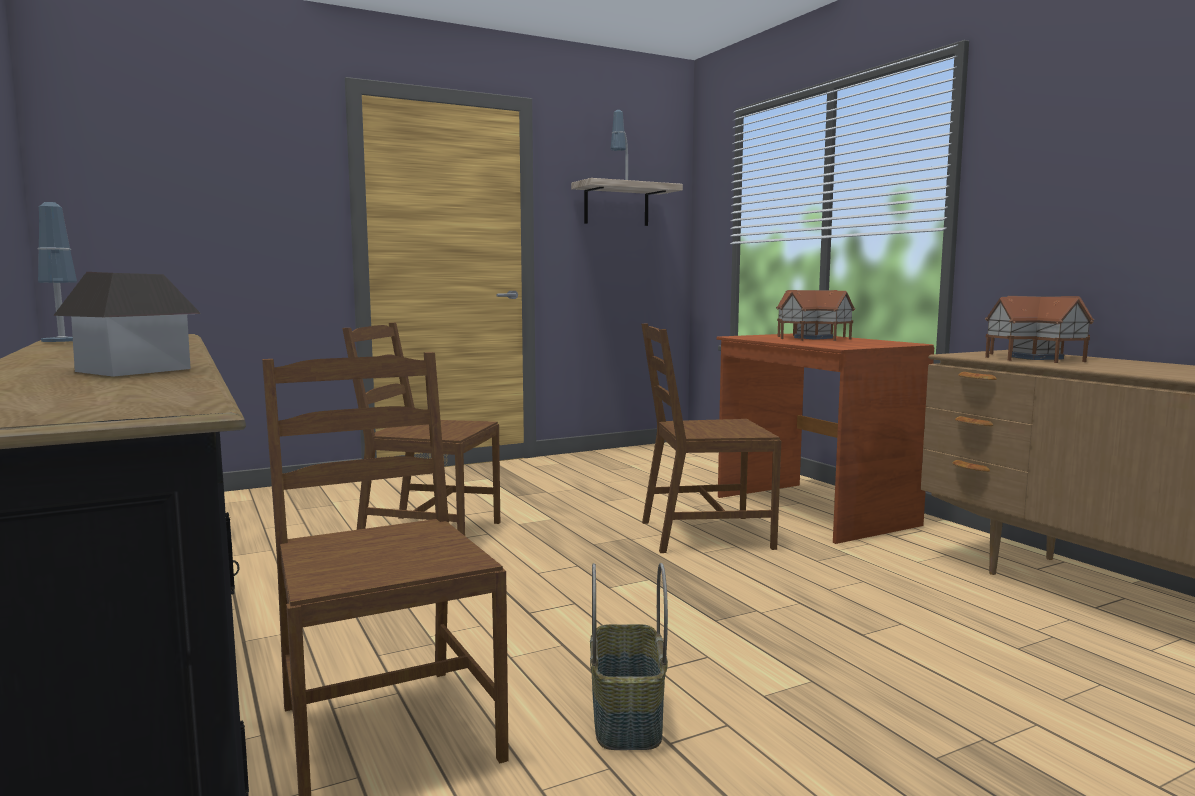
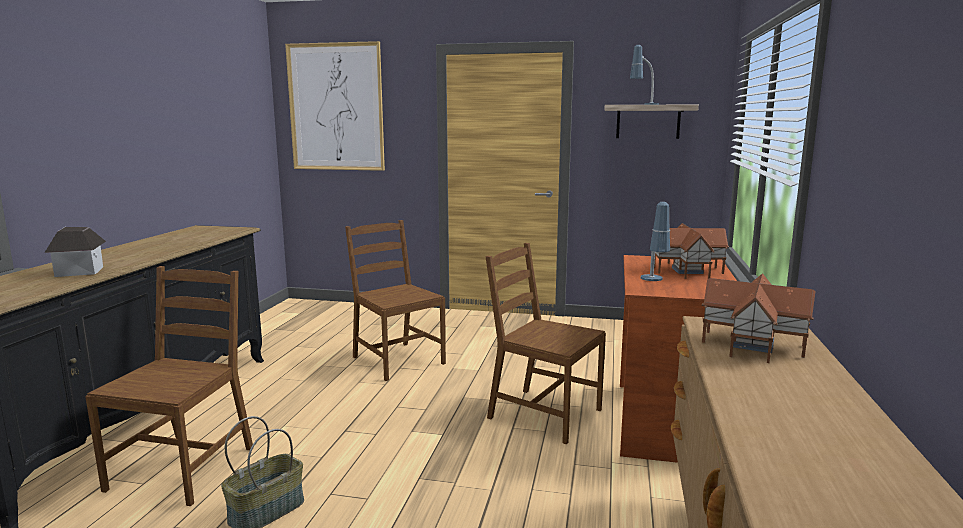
camera: 40 degrees right, 5 degrees up
table lamp [38,202,77,342] -> table lamp moved to [641,202,670,281]
none -> picture [285,41,385,171]

